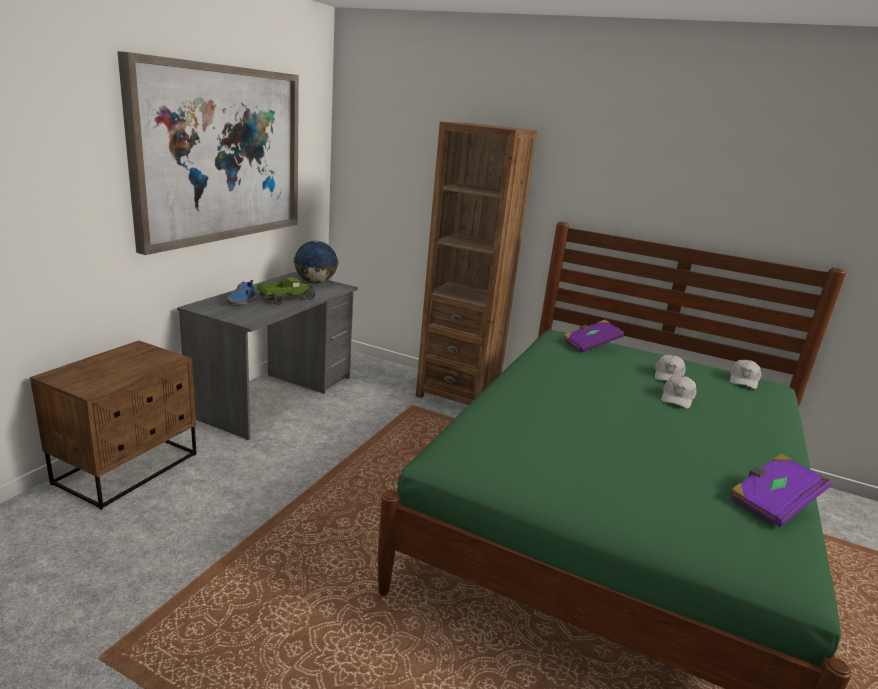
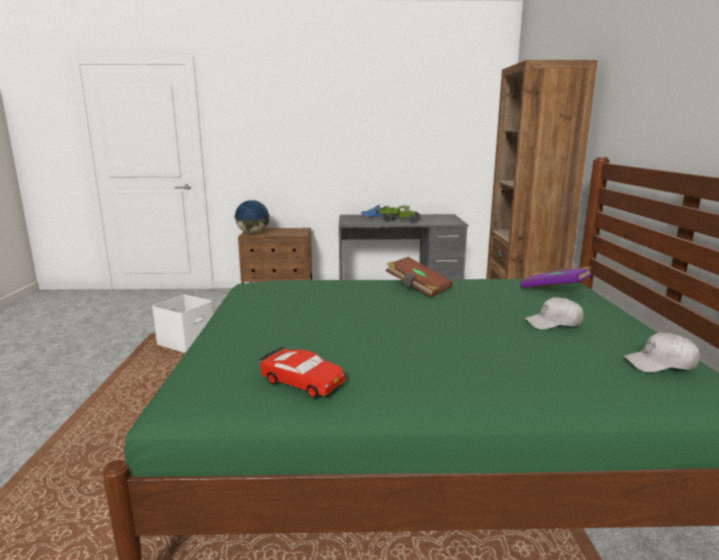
camera: 65 degrees right, 5 degrees down
picture [117,51,299,255] -> none
globe [293,241,339,284] -> globe moved to [234,200,270,234]
white cap [661,375,696,409] -> none
purple book [731,453,831,527] -> red toy car [259,347,346,398]
none -> white storage box [152,295,213,353]
none -> brown book [386,257,453,298]

